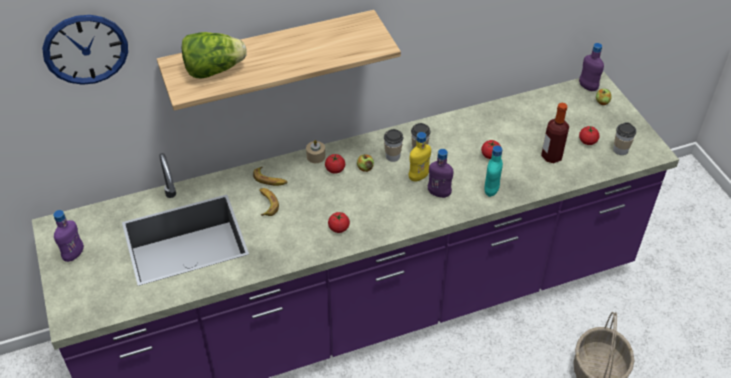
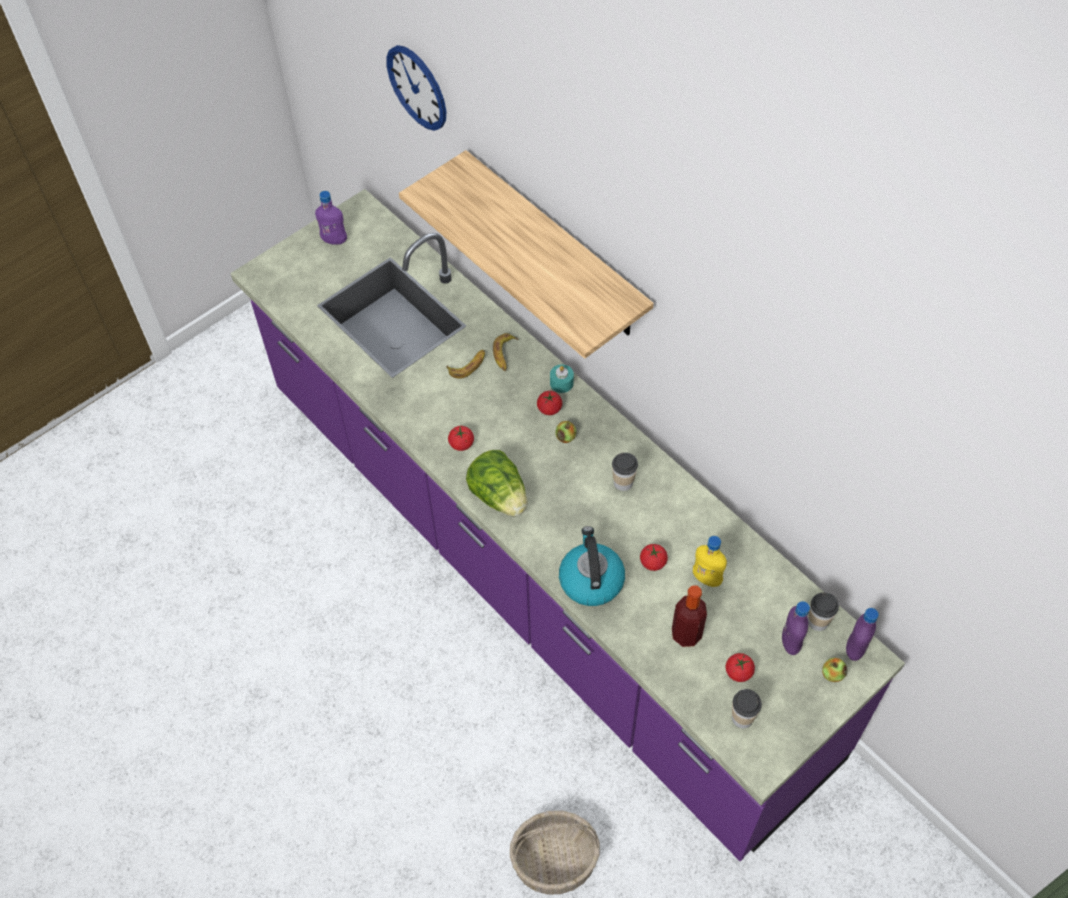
camera: 70 degrees right, 10 degrees up
lettuce [181,32,246,79] -> lettuce moved to [466,450,527,516]
beige candle [306,140,325,163] -> turquoise candle [550,364,574,393]
cup [384,129,403,162] -> cup moved to [808,592,839,631]
yellow bottle [409,132,431,182] -> yellow bottle moved to [693,536,727,587]
purple bottle [428,149,454,198] -> purple bottle moved to [782,601,810,655]
turquoise bottle [484,145,503,197] -> kettle [559,526,625,606]

